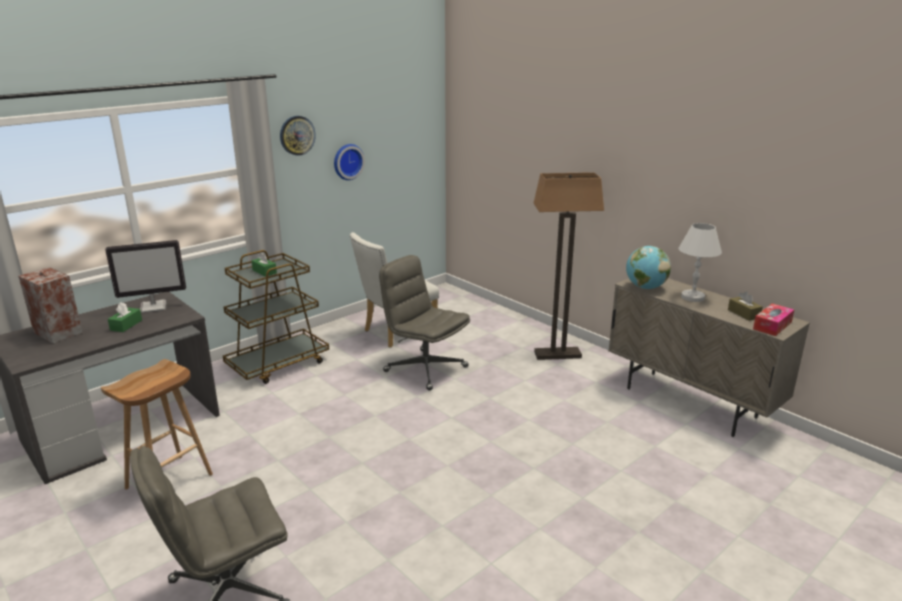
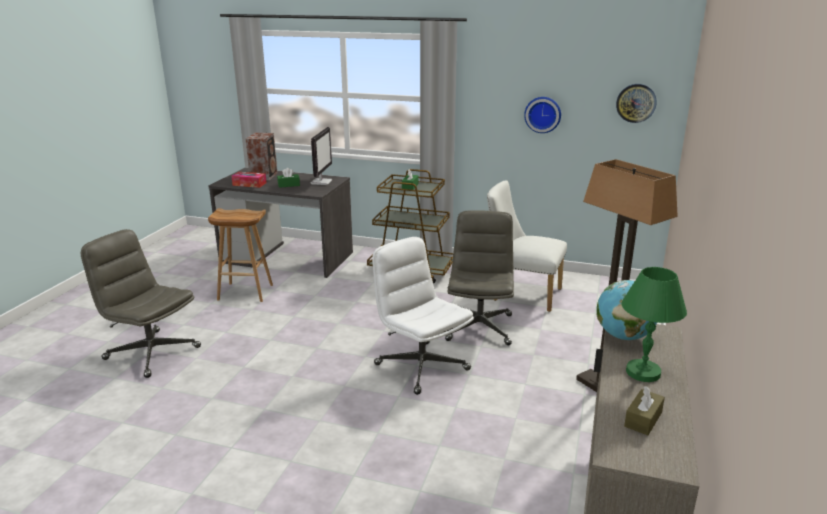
camera: 60 degrees right, 0 degrees up
monitor [105,240,186,313] -> monitor turned 120 degrees counterclockwise [311,127,333,185]
wall clock [280,116,316,156] -> wall clock moved to [616,84,657,123]
white table lamp [679,223,722,302] -> green table lamp [622,267,687,382]
tissue box [753,303,794,336] -> tissue box moved to [232,172,267,188]
none -> white office chair [372,237,474,395]

